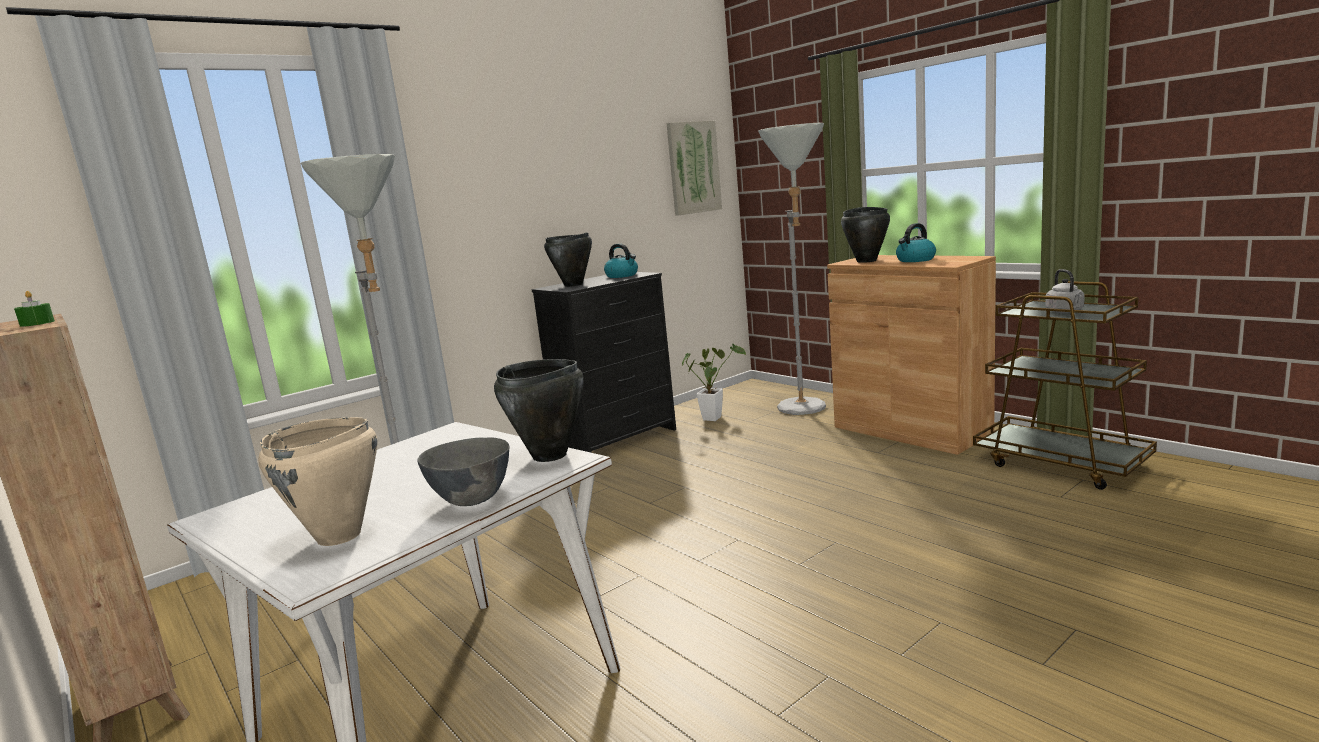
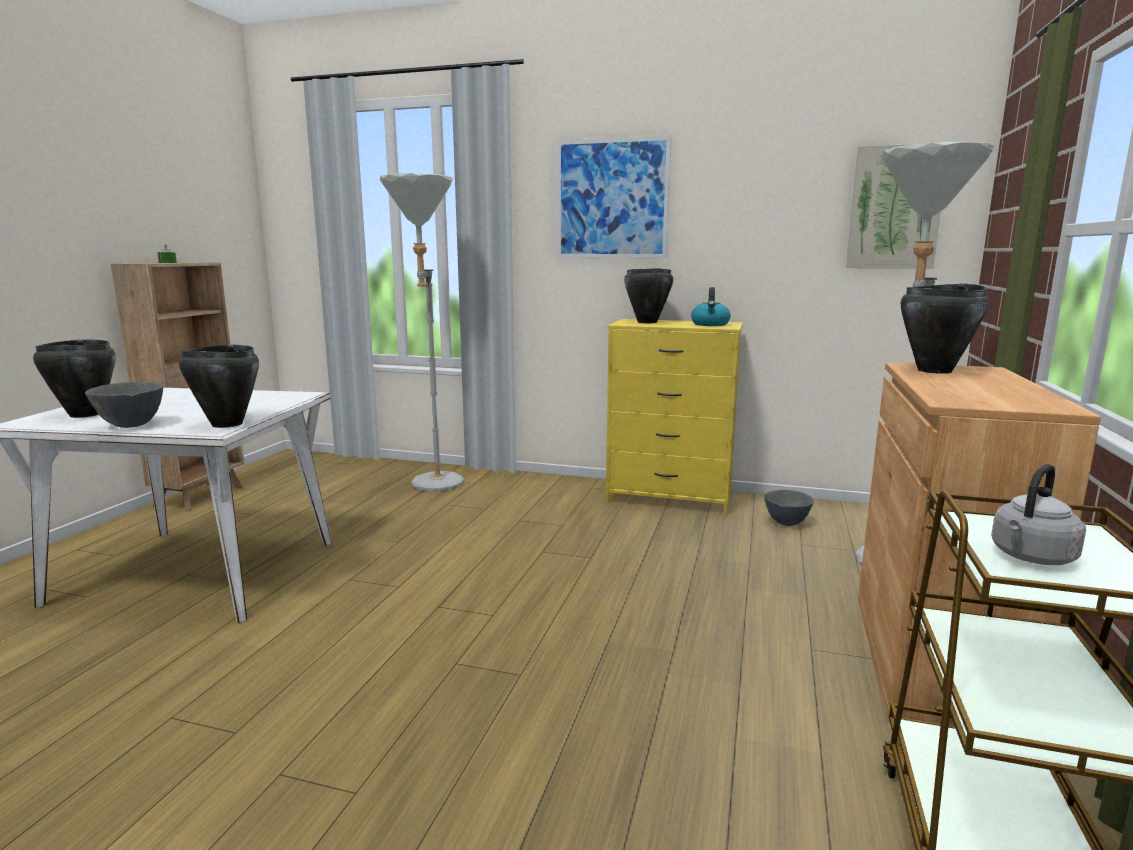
camera: 55 degrees right, 0 degrees up
beige cooking pot [258,417,377,546] -> black cooking pot [33,339,116,418]
black dresser [531,272,676,453] -> yellow dresser [606,319,743,515]
potted plant [682,344,746,421] -> grey bowl [764,490,814,526]
kettle [896,223,936,262] -> none
none -> picture [556,135,672,259]

